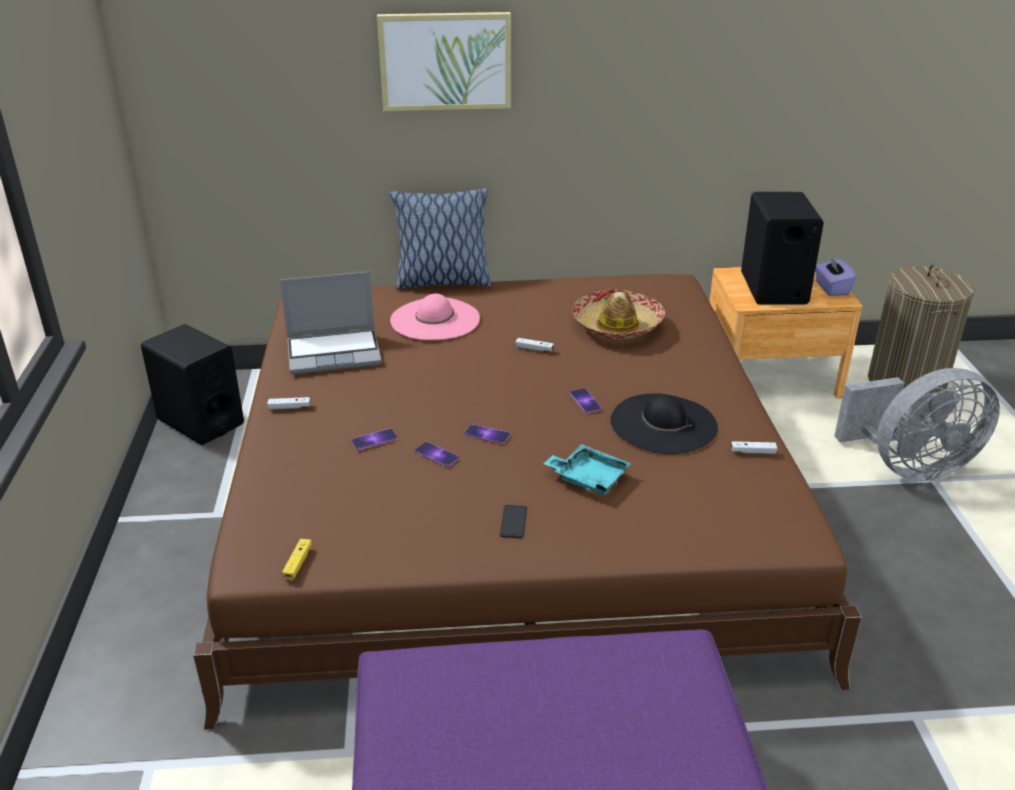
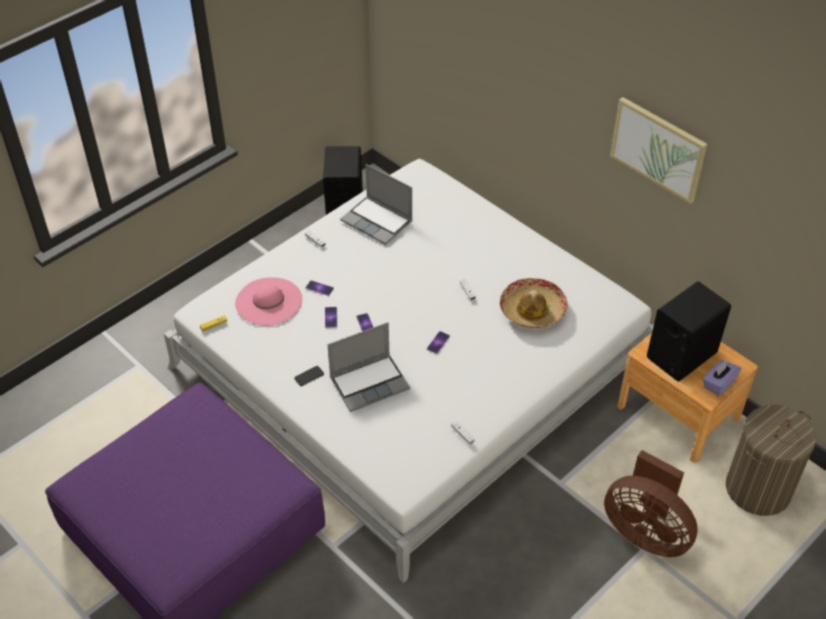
camera: 50 degrees right, 15 degrees up
brown bed [193,274,862,730] -> white bed [164,159,654,583]
picture [377,12,511,111] -> picture moved to [610,97,707,204]
pillow [389,188,491,290] -> none
pink hat [390,293,480,340] -> pink hat moved to [235,277,302,326]
turquoise tray [543,444,632,496] -> laptop [327,322,410,412]
black hat [610,393,718,454] -> none
grey fan [834,368,1000,481] -> brown fan [604,450,698,557]

